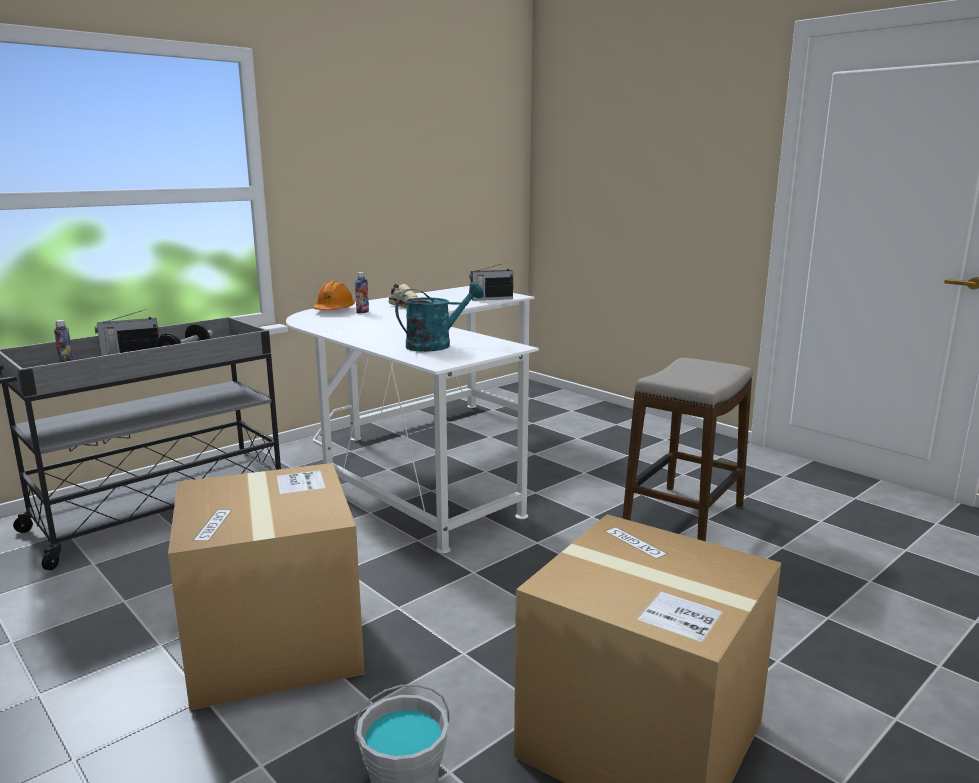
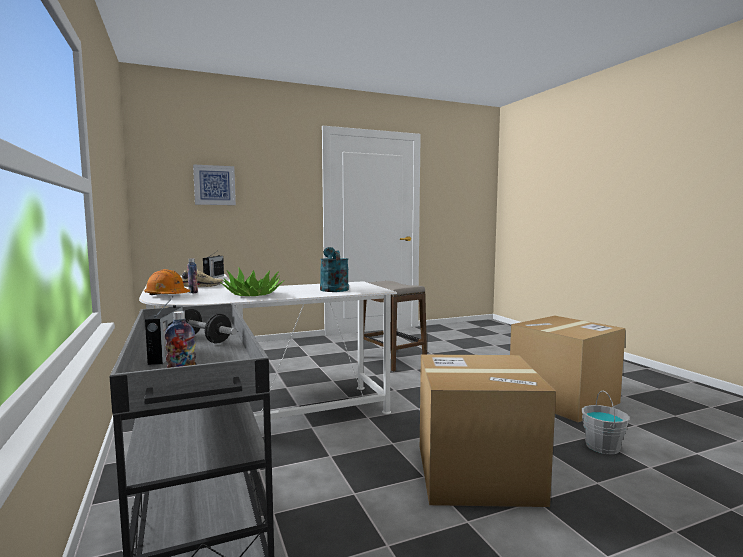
camera: 70 degrees left, 10 degrees down
none -> picture [193,164,236,205]
none -> potted plant [220,268,284,296]

